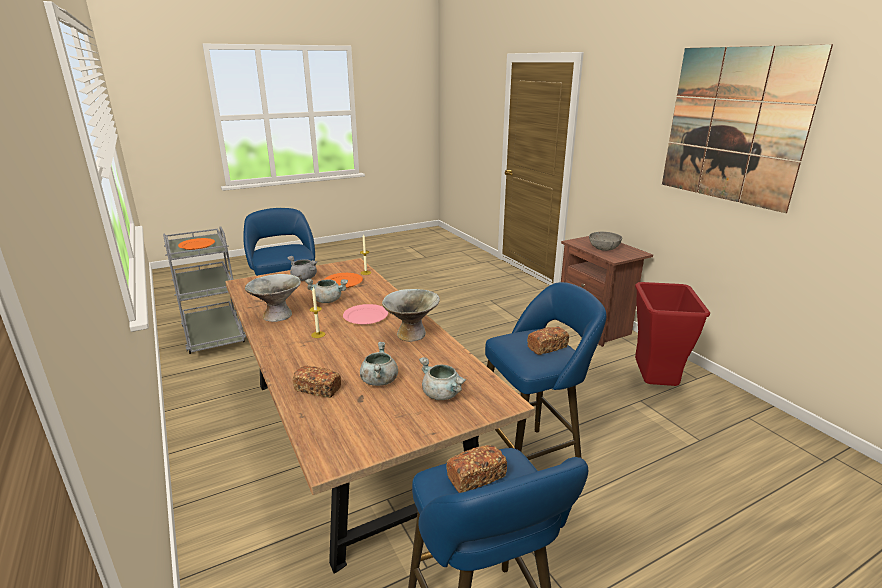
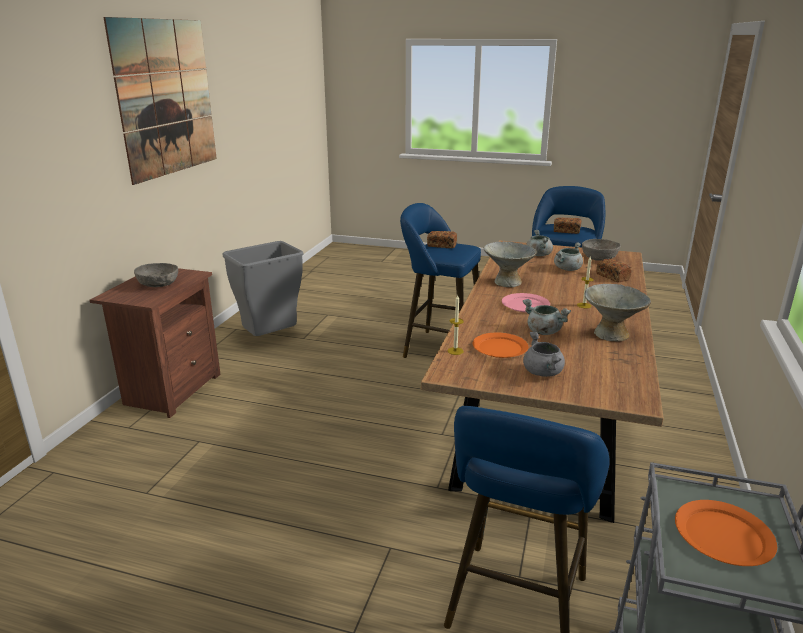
camera: 135 degrees left, 0 degrees up
red trash can [635,282,710,386] -> grey trash can [223,241,304,336]
none -> grey bowl [582,239,621,261]

